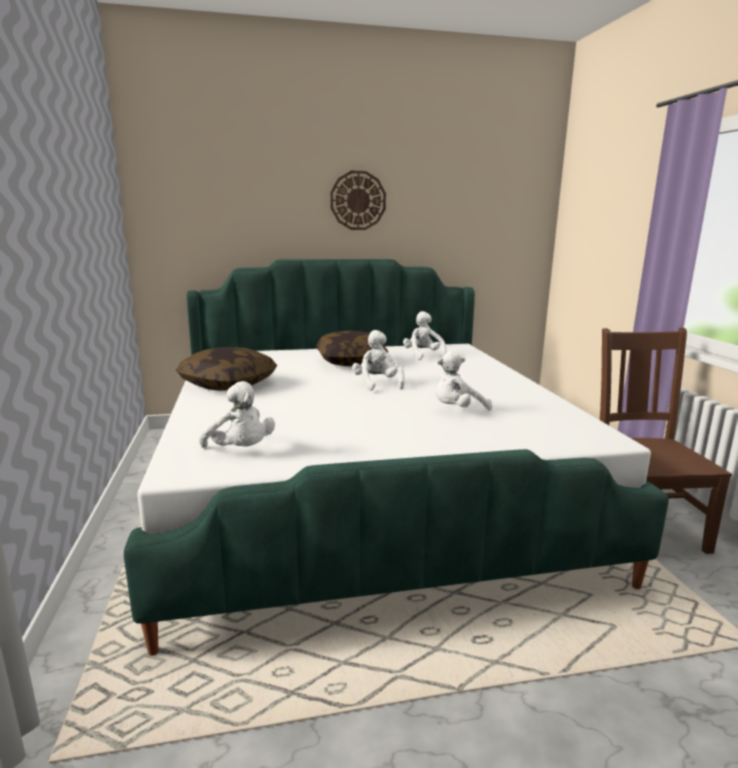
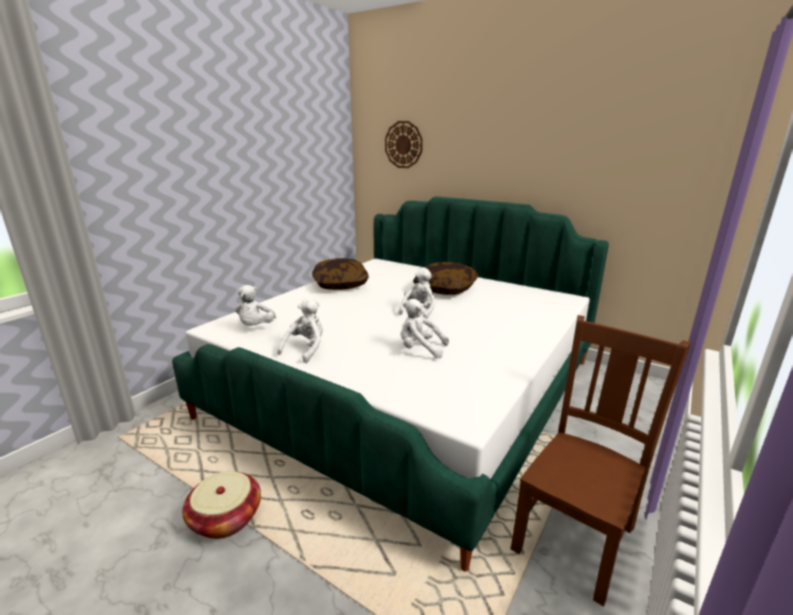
camera: 45 degrees right, 5 degrees up
wall clock [330,171,386,230] -> wall clock moved to [385,121,423,168]
white plush toy [403,311,447,360] -> white plush toy moved to [277,297,323,363]
none -> basket [182,471,261,539]

